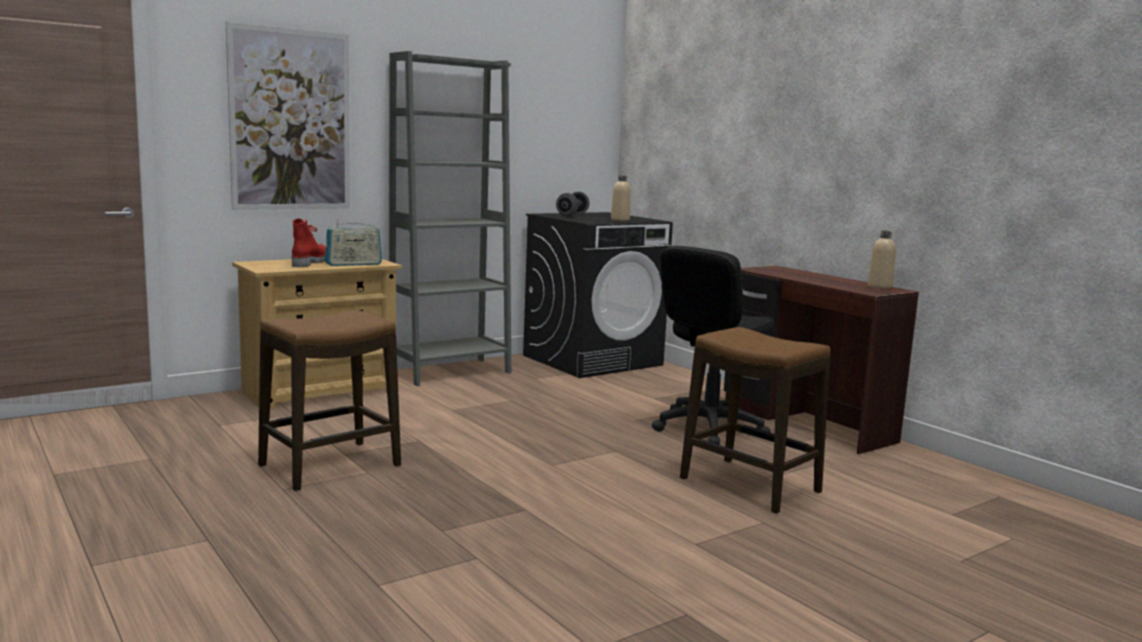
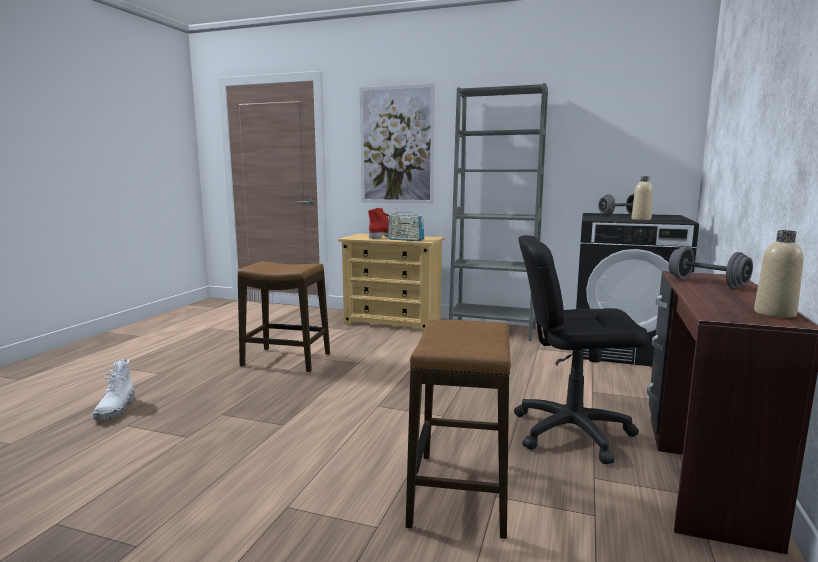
camera: 55 degrees right, 0 degrees up
none -> white boot [93,359,135,420]
none -> grey dumbbell [669,246,753,288]

